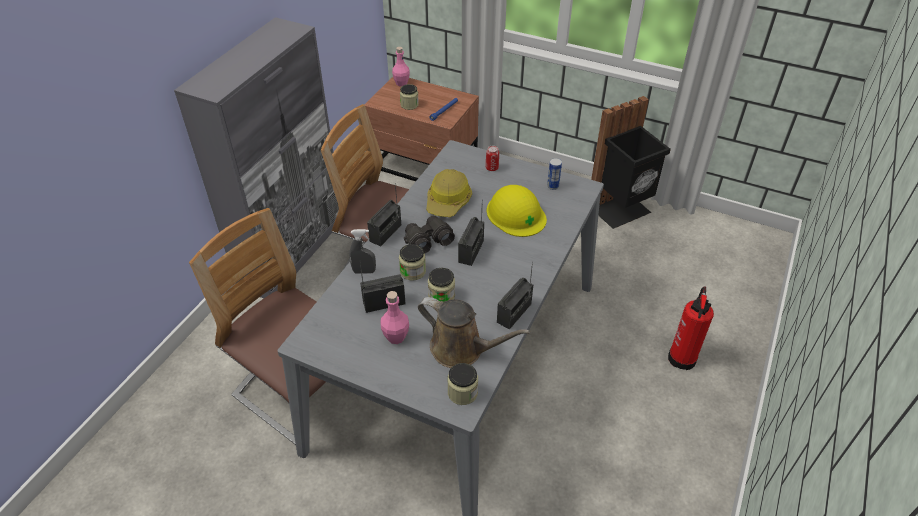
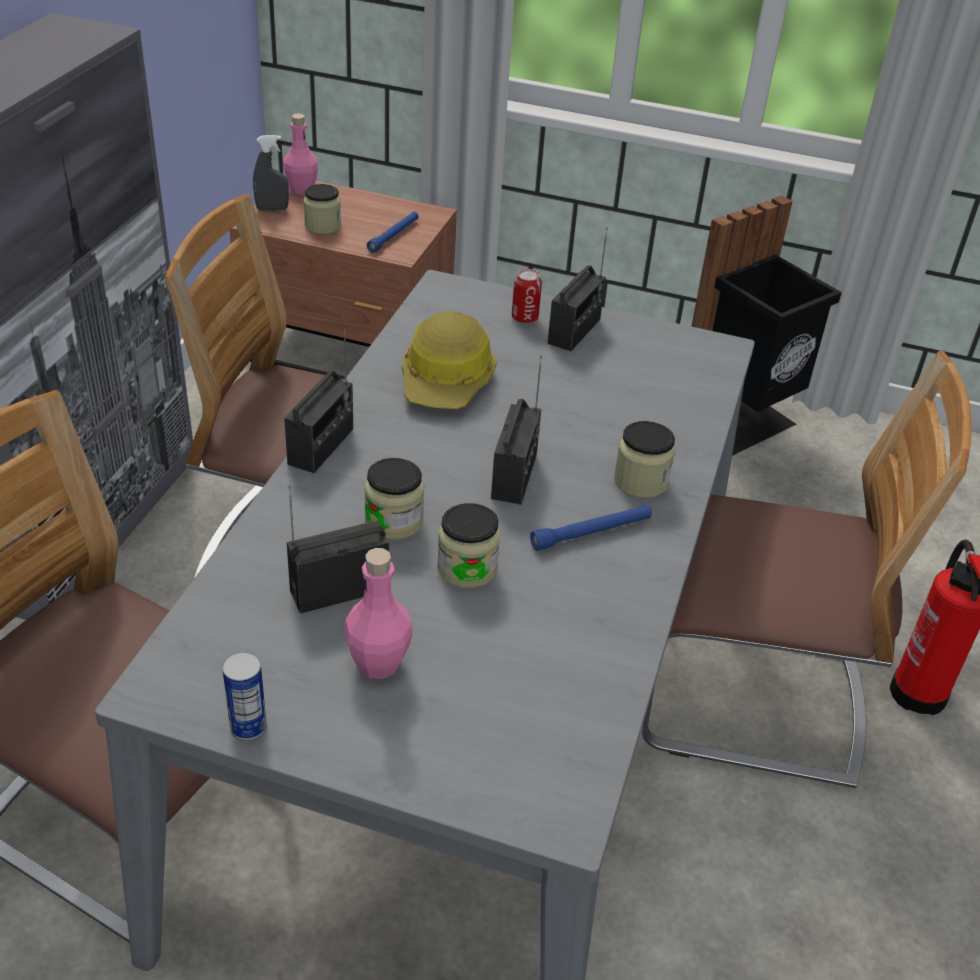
camera: 10 degrees left, 5 degrees down
grey spray bottle [349,229,376,274] -> grey spray bottle moved to [253,135,289,211]
black binoculars [404,216,455,253] -> none
brown watering can [418,297,530,368] -> none
jar [447,363,478,405] -> jar moved to [614,421,675,498]
yellow hard hat [487,185,547,237] -> none
radio [497,262,533,330] -> radio moved to [547,227,608,351]
can [547,158,562,190] -> can moved to [222,652,267,742]
none -> blue flashlight [530,505,652,551]
none -> chair [642,351,971,788]

